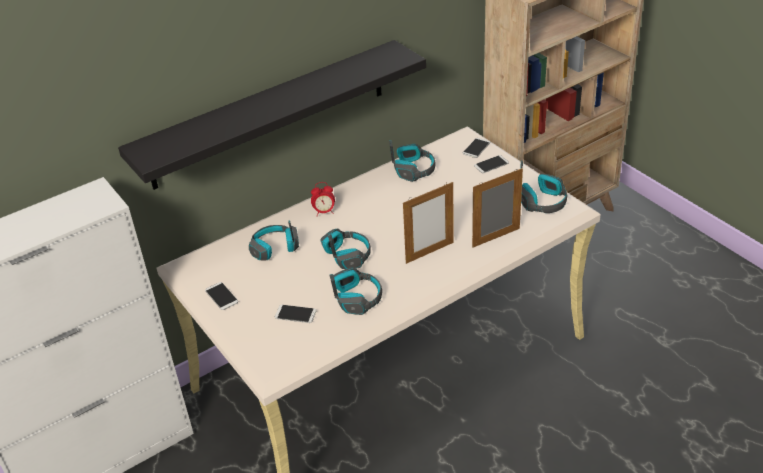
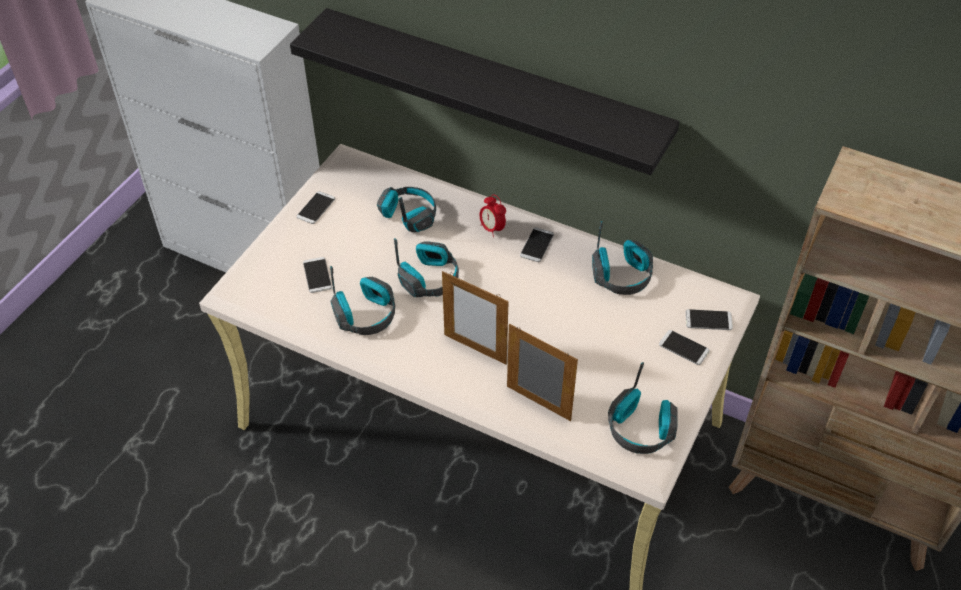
camera: 60 degrees right, 10 degrees up
none -> phone [520,227,554,262]

